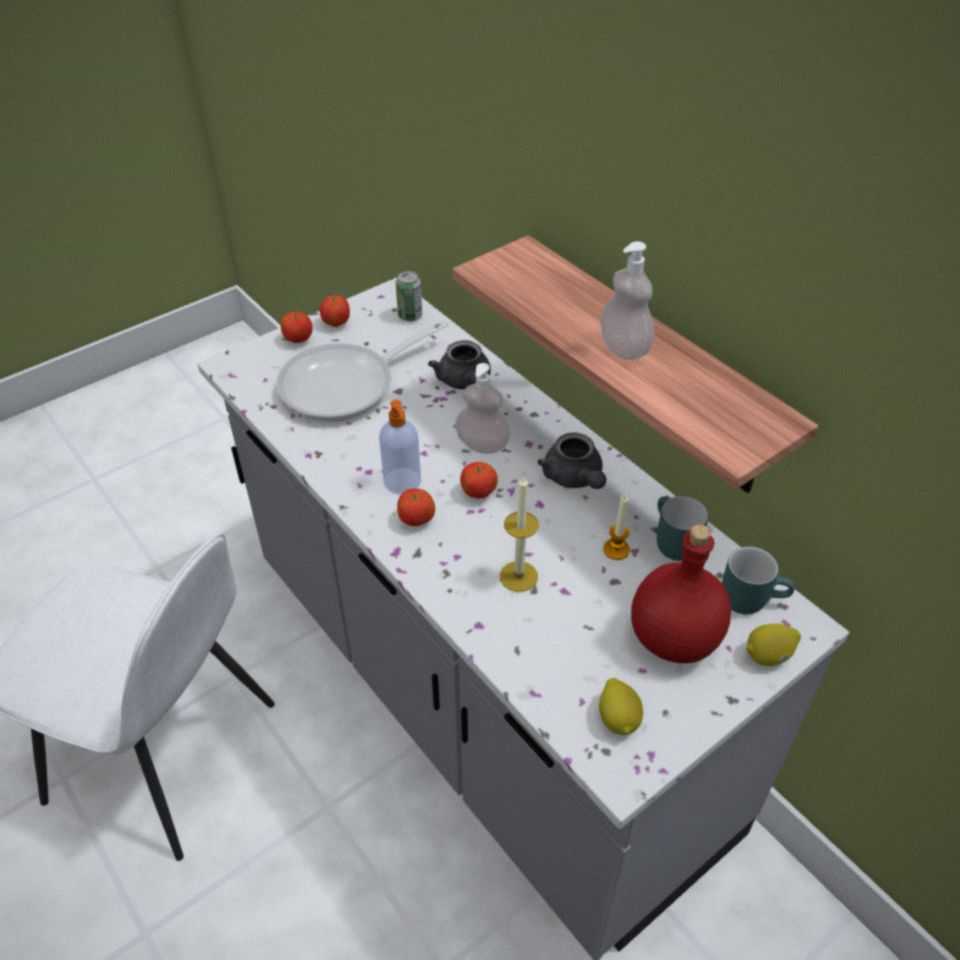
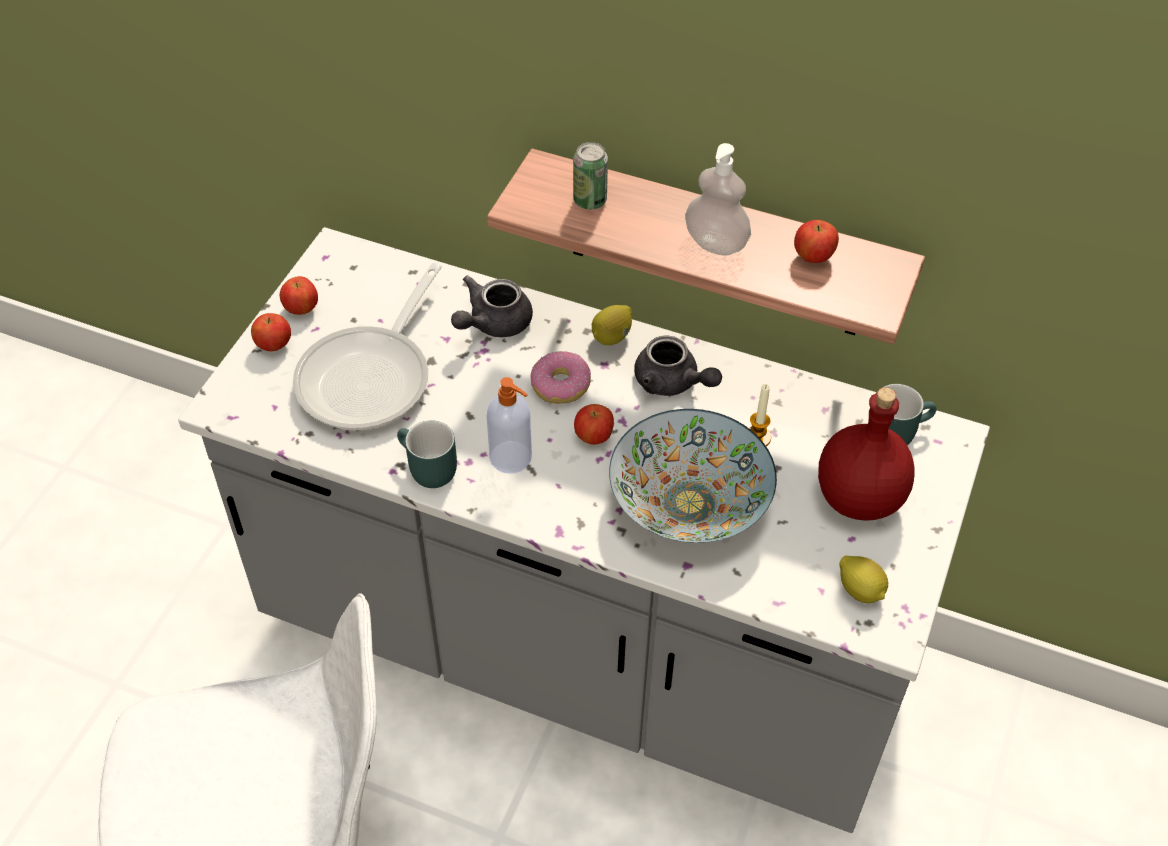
camera: 30 degrees left, 5 degrees up
can [396,271,422,322] -> can moved to [573,142,608,210]
apple [397,489,435,526] -> apple moved to [794,220,839,263]
grey teapot [428,340,491,389] -> grey teapot turned 90 degrees clockwise [451,276,533,337]
soap dispenser [455,363,511,454] -> donut [530,351,591,404]
candle [500,475,539,592] -> bowl [609,409,777,543]
turquoise mug [657,496,709,561] -> turquoise mug moved to [397,421,457,488]
lemon [746,624,801,666] -> lemon moved to [592,305,632,345]

